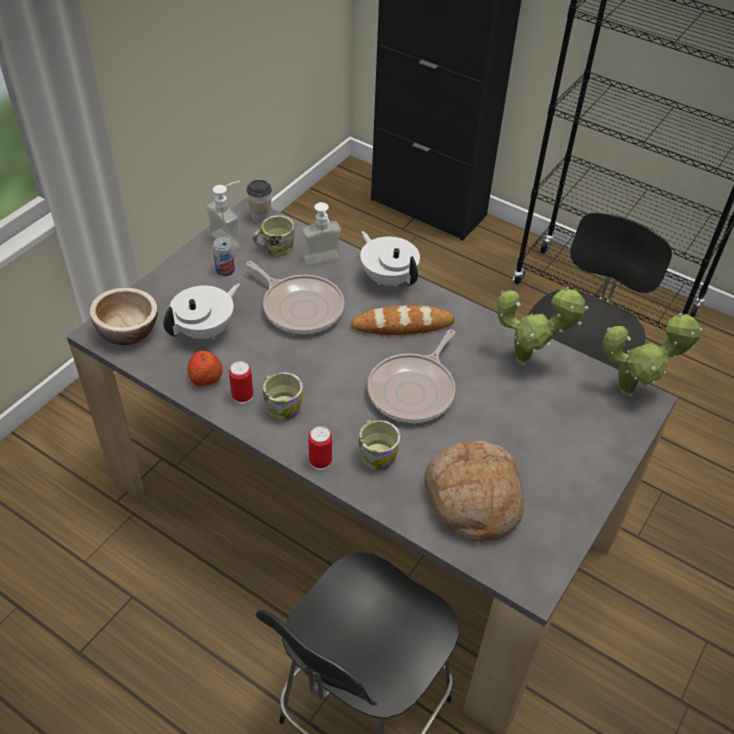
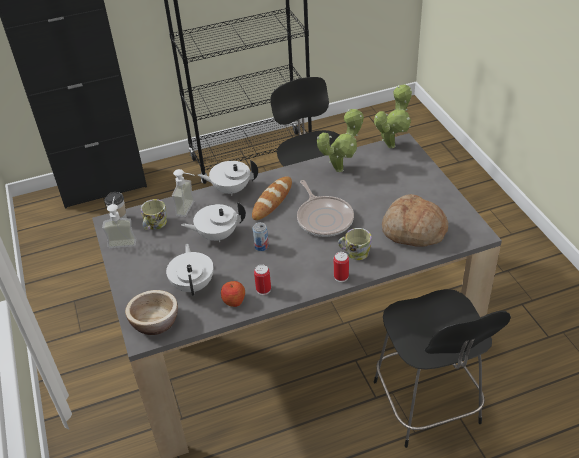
camera: 50 degrees left, 5 degrees down
can [213,237,235,276] -> can moved to [253,222,269,251]
frying pan [246,261,344,334] -> white teapot [181,202,246,242]
mug [263,372,303,421] -> none

